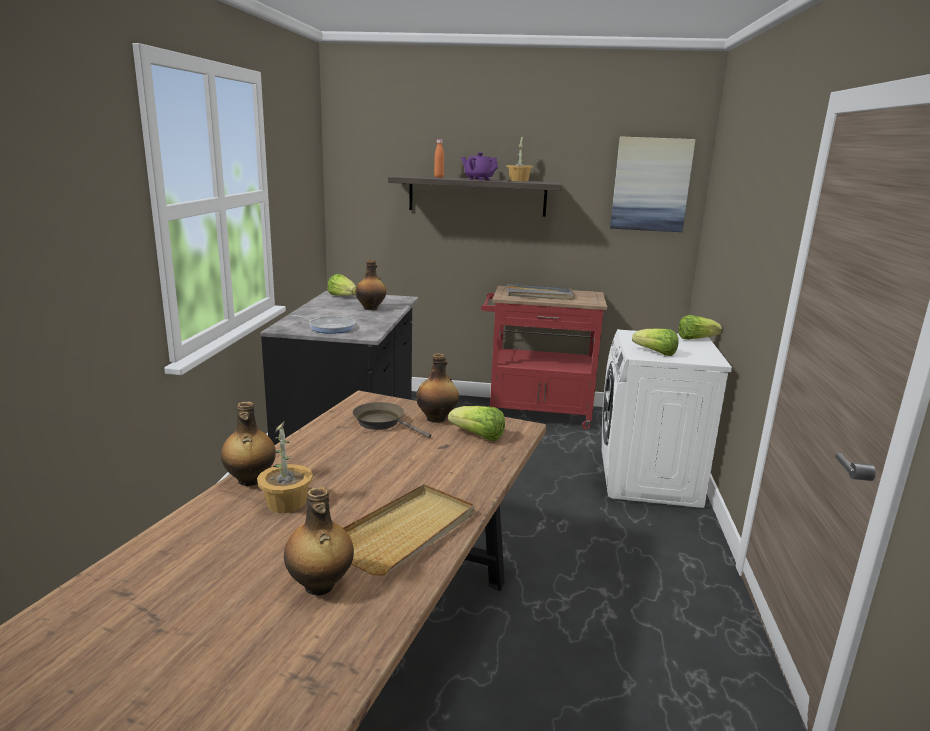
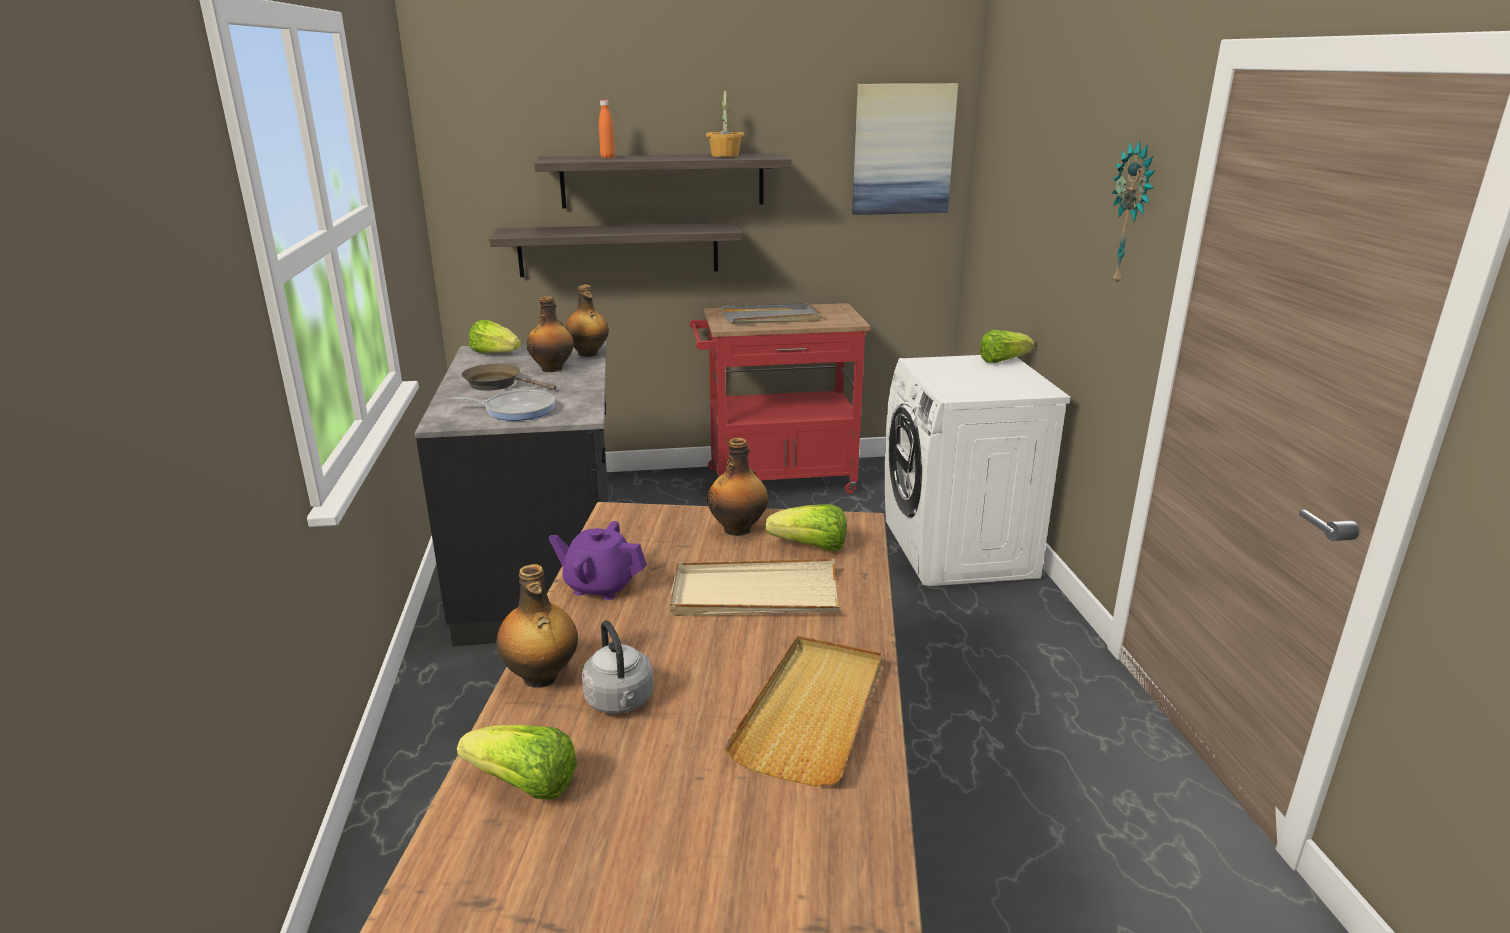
camera: 15 degrees left, 5 degrees up
potted plant [257,421,313,513] -> grey kettle [582,620,653,714]
bottle [284,487,354,595] -> bottle moved to [565,285,609,357]
brown frying pan [353,402,431,438] -> brown frying pan moved to [462,364,556,391]
purple teapot [461,152,498,180] -> purple teapot moved to [549,521,647,600]
lettuce [632,328,679,356] -> lettuce moved to [457,725,577,800]
none -> shelf [489,223,742,277]
none -> beige tray [670,559,840,616]
none -> wall clock [1112,140,1155,287]

